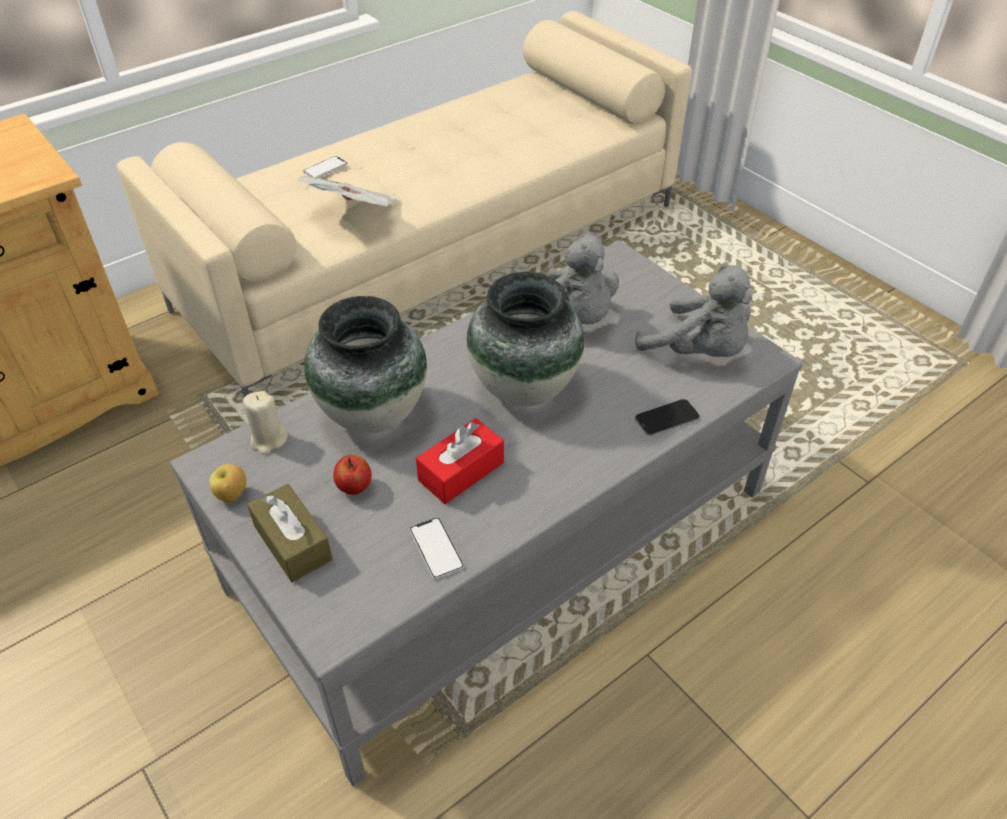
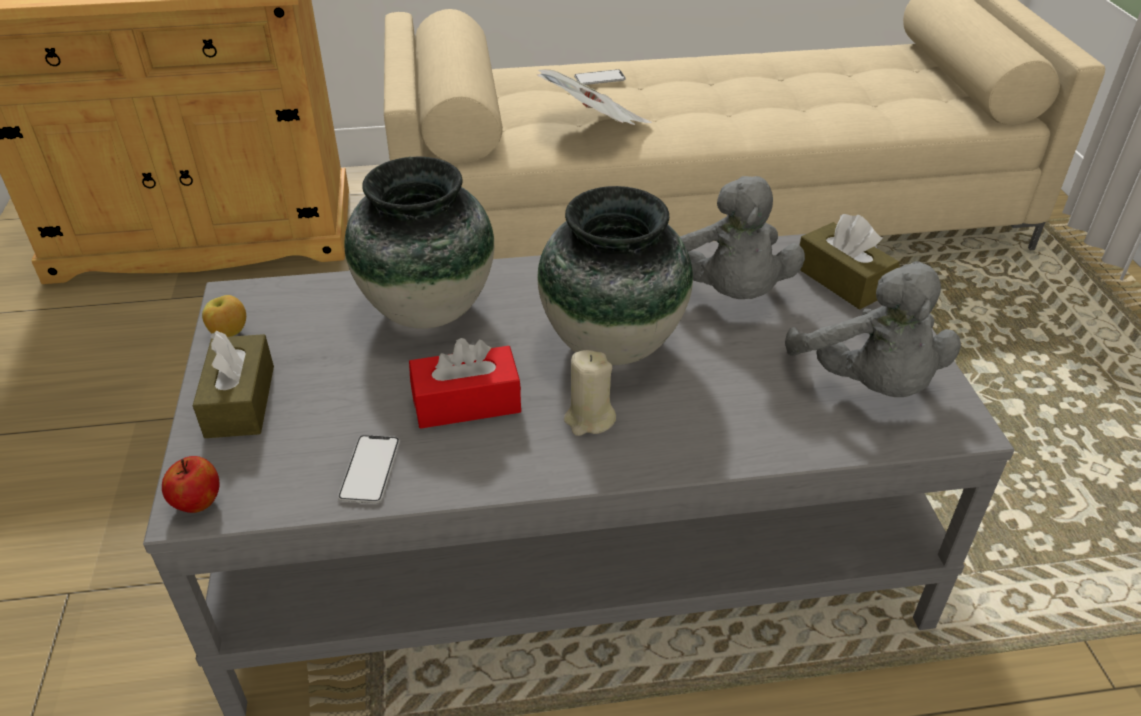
camera: 30 degrees right, 5 degrees down
beige candle [243,391,288,455] -> beige candle moved to [564,350,616,436]
apple [333,455,372,495] -> apple moved to [162,456,220,513]
phone [635,399,700,436] -> none
none -> brown tissue box [800,214,900,310]

